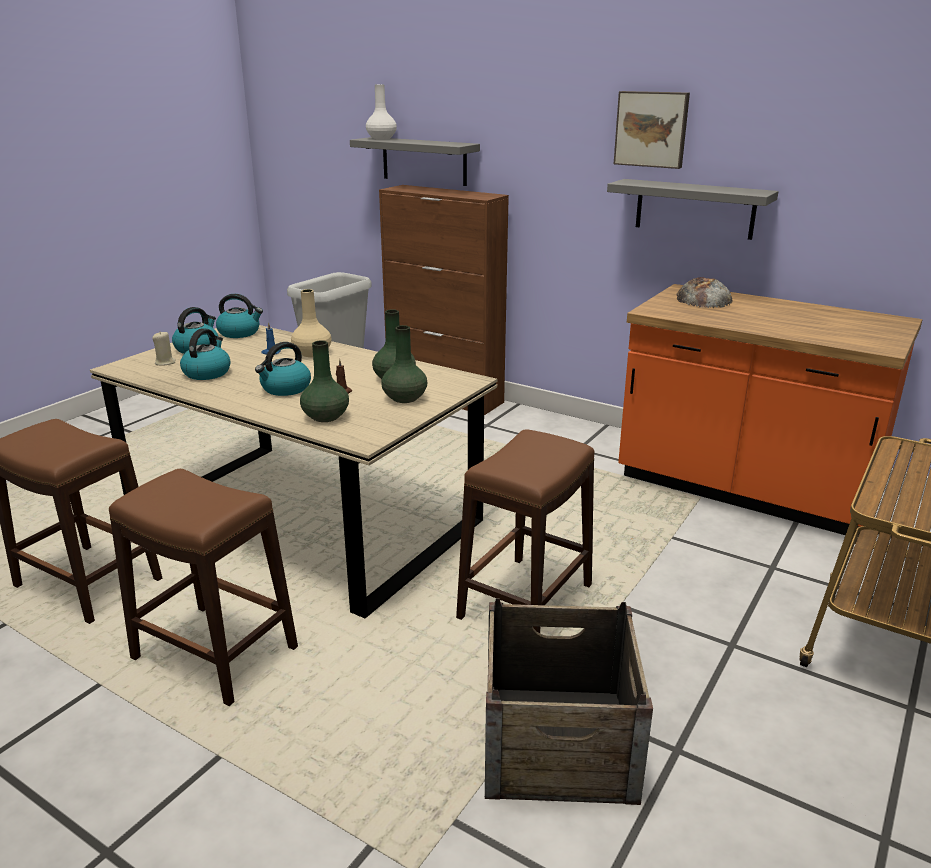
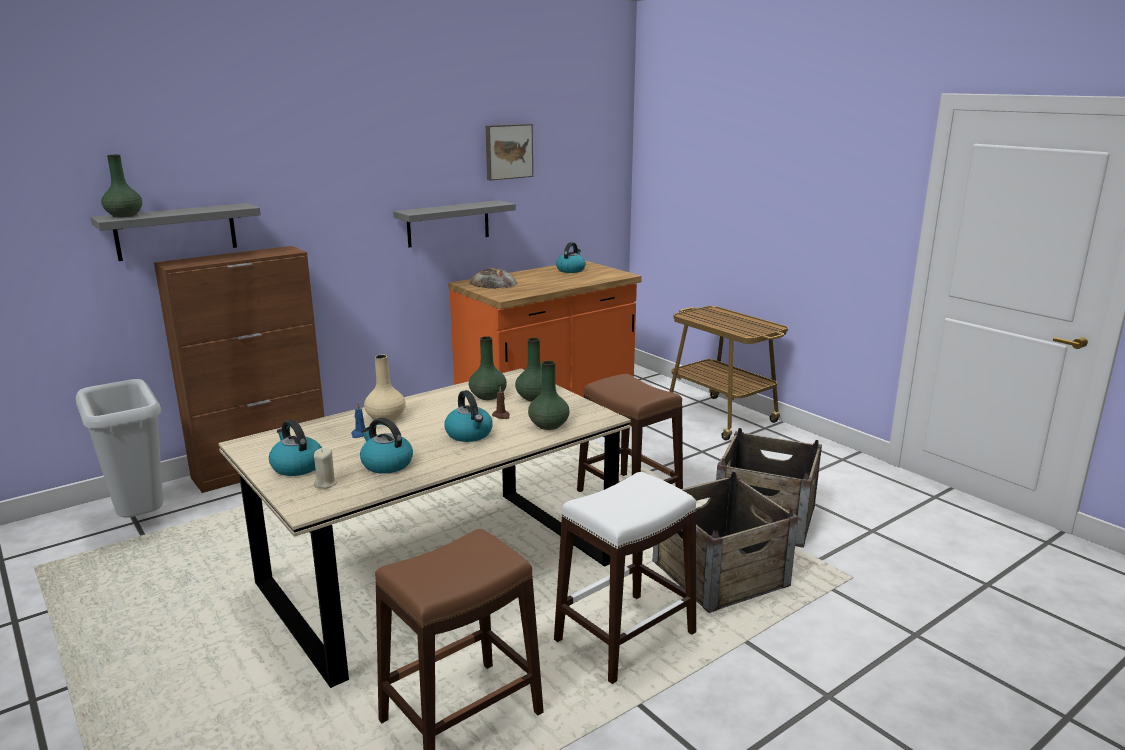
camera: 70 degrees left, 5 degrees down
brown stool [109,469,298,706] -> white stool [554,472,696,684]
kettle [216,294,263,338] -> kettle moved to [556,242,586,273]
white vase [366,84,397,140] -> green vase [101,155,142,217]
picture [614,91,690,169] -> picture moved to [486,124,533,180]
none -> crate [653,472,798,613]

